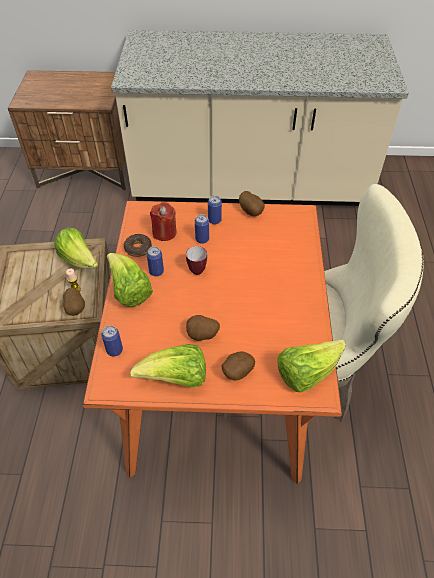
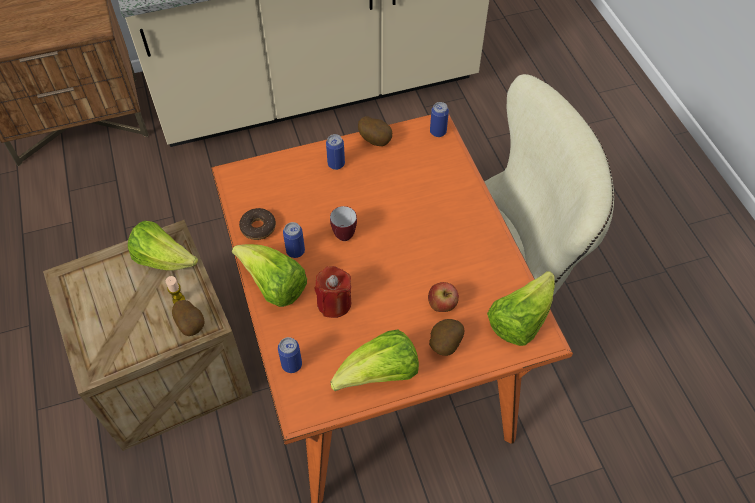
camera: 20 degrees left, 5 degrees up
red candle [150,202,177,241] -> red candle moved to [315,266,351,318]
potato [186,315,220,341] -> none
can [195,214,209,244] -> can moved to [430,102,449,137]
none -> apple [428,282,459,312]

